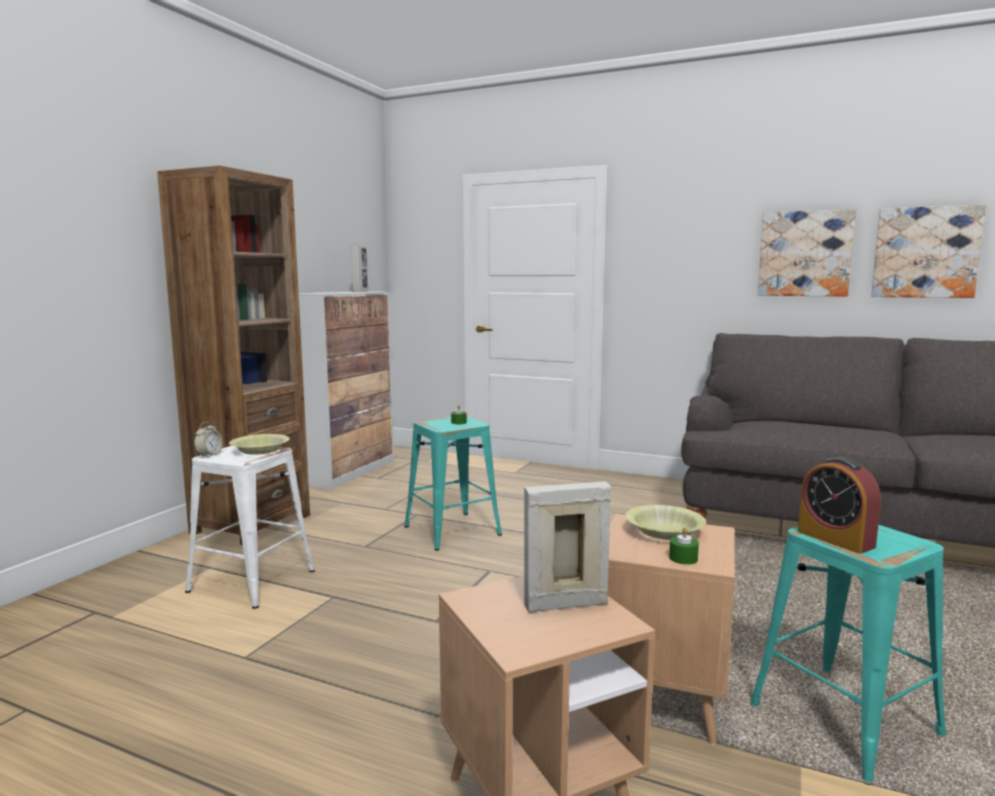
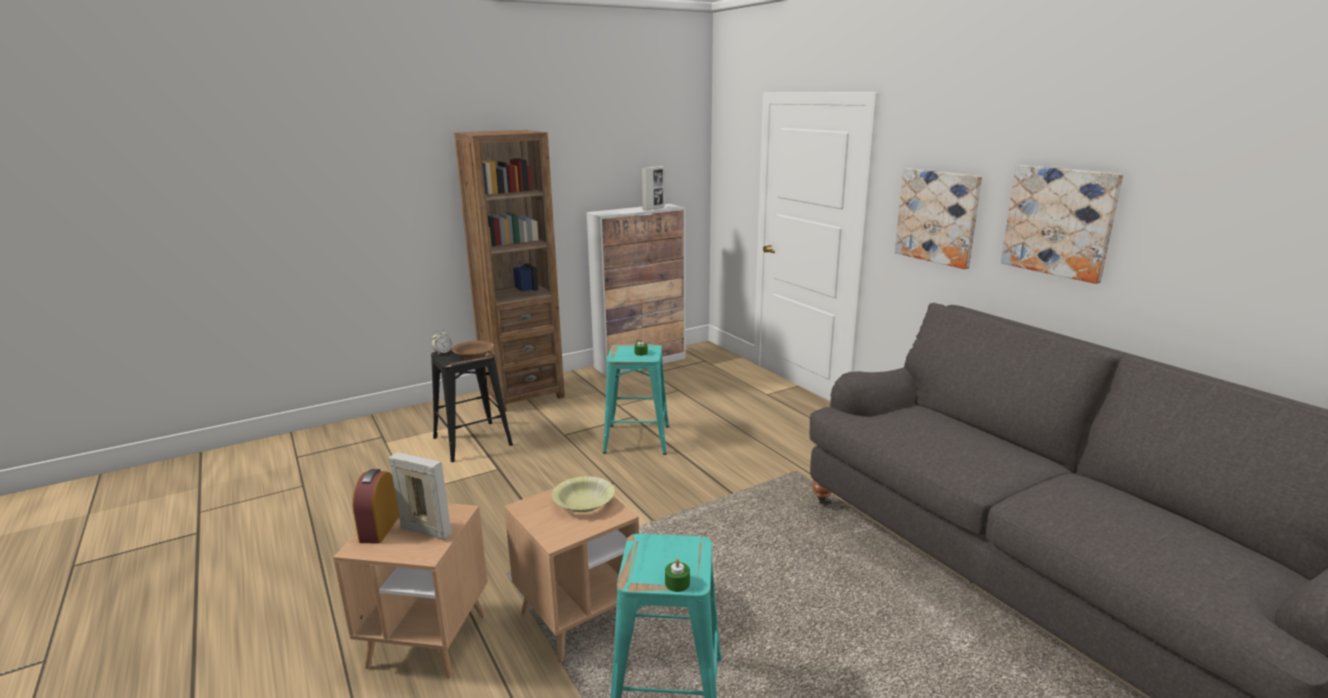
camera: 35 degrees right, 10 degrees up
white stool [185,446,315,609] -> black stool [431,348,513,462]
yellow bowl [229,434,290,455] -> brown bowl [451,341,494,358]
green candle [669,527,699,565] -> green candle moved to [665,558,690,592]
alarm clock [798,457,881,554] -> alarm clock moved to [352,469,399,544]
picture [871,205,986,298] -> picture moved to [895,168,982,269]

